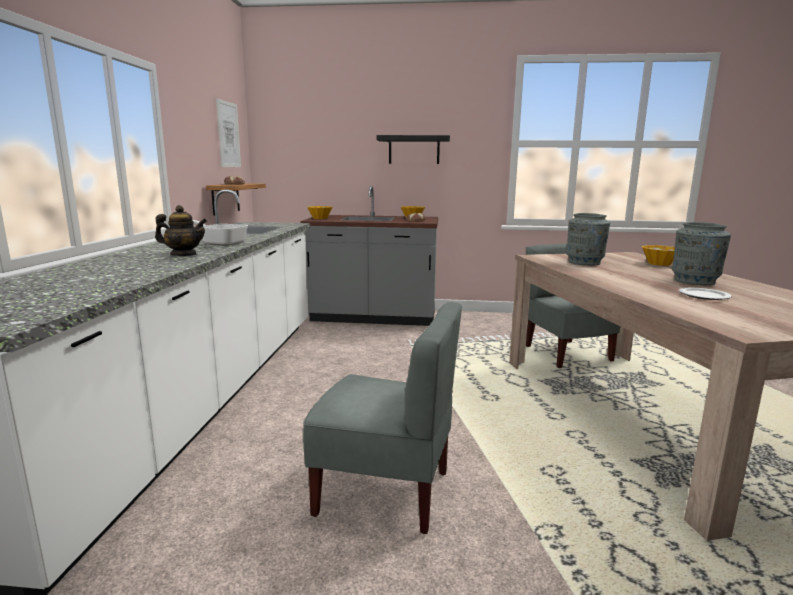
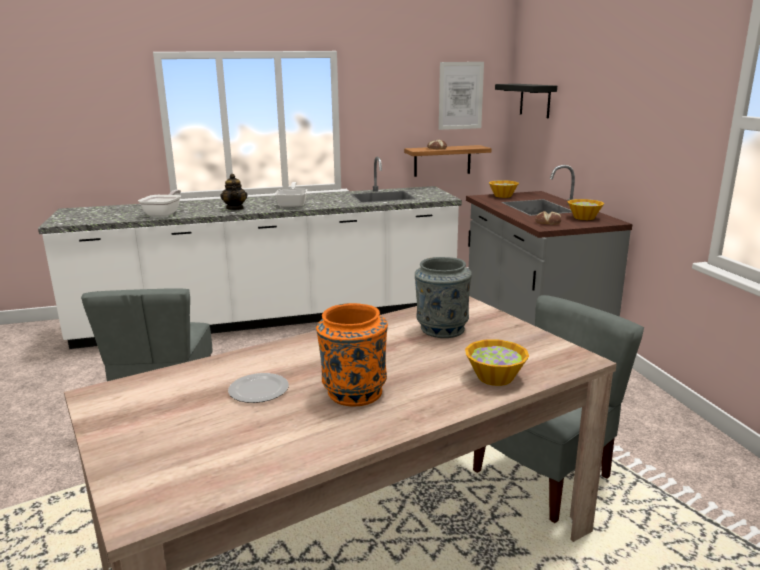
camera: 70 degrees right, 5 degrees up
black shelf [376,135,450,164] -> black shelf moved to [495,84,557,118]
grey vase [672,222,731,285] -> orange vase [316,303,388,406]
none -> frying pan [138,190,181,217]

